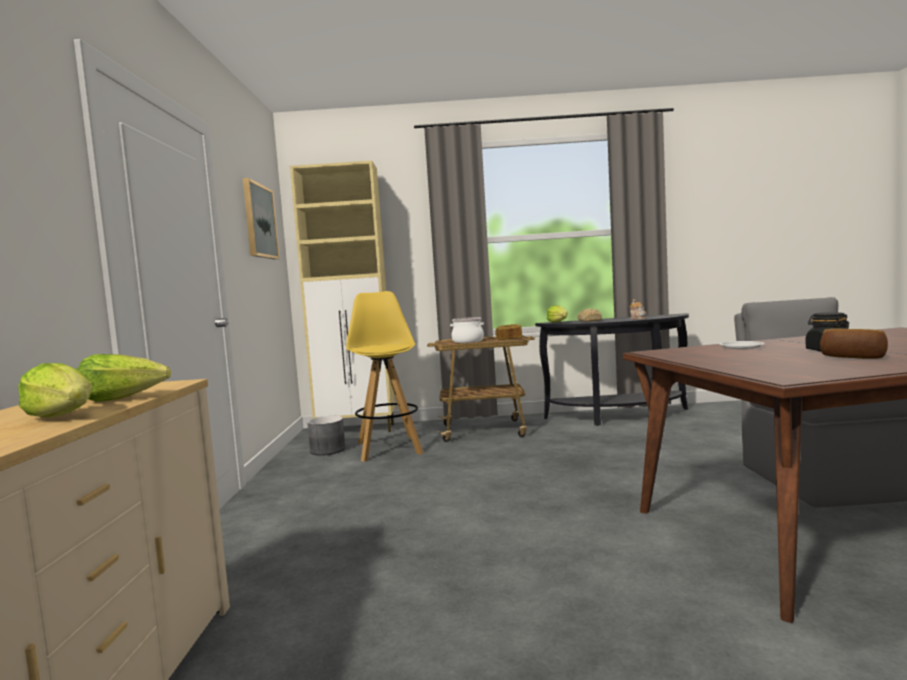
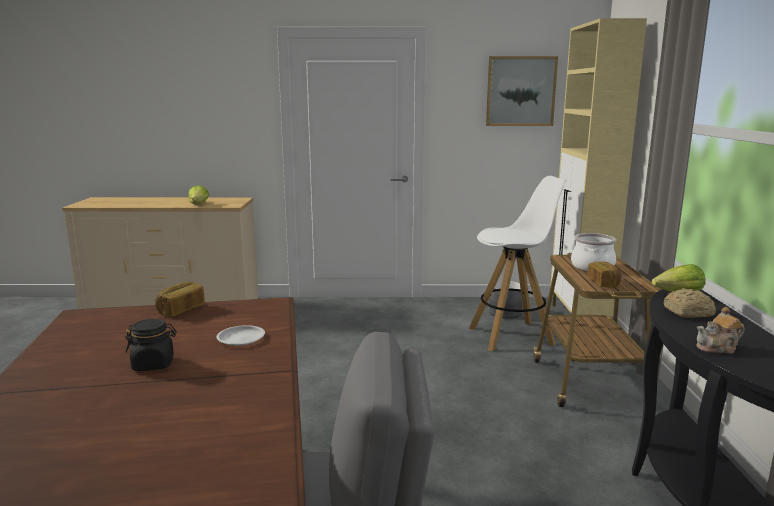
camera: 90 degrees right, 10 degrees up
lettuce [18,363,92,418] -> none
yellow stool [346,291,423,462] -> white stool [469,176,566,351]
bread [820,328,888,359] -> bread moved to [155,282,205,317]

